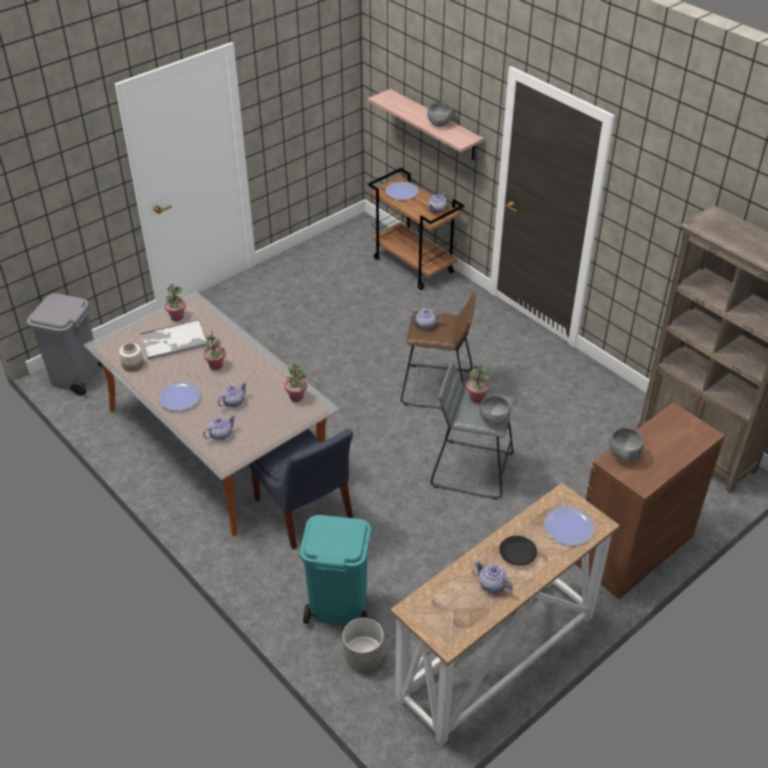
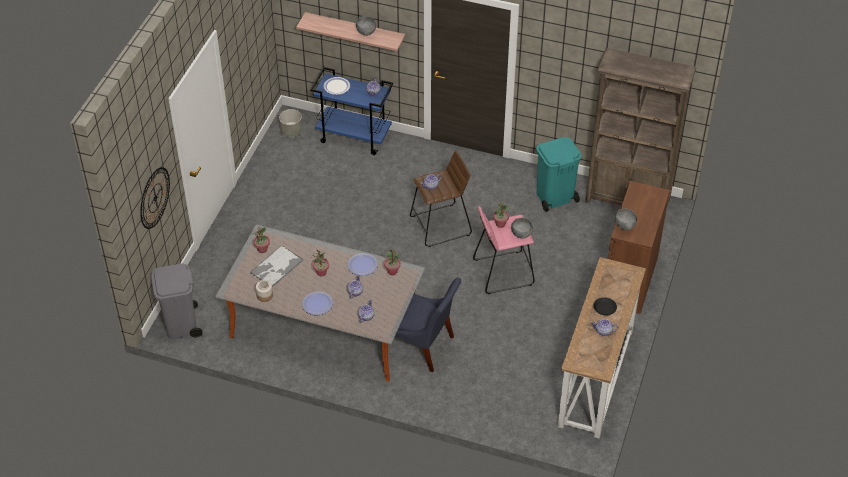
camera: 30 degrees left, 5 degrees up
turquoise trash can [300,515,371,625] -> turquoise trash can moved to [536,137,582,212]
grey planter [343,618,384,671] -> grey planter moved to [279,109,303,138]
brown cart [368,168,464,290] -> blue cart [310,67,393,155]
grey stool [431,361,515,499] -> pink stool [473,206,535,294]
plate [544,507,594,546] -> plate moved to [348,253,378,276]
none -> wall clock [140,167,170,229]

